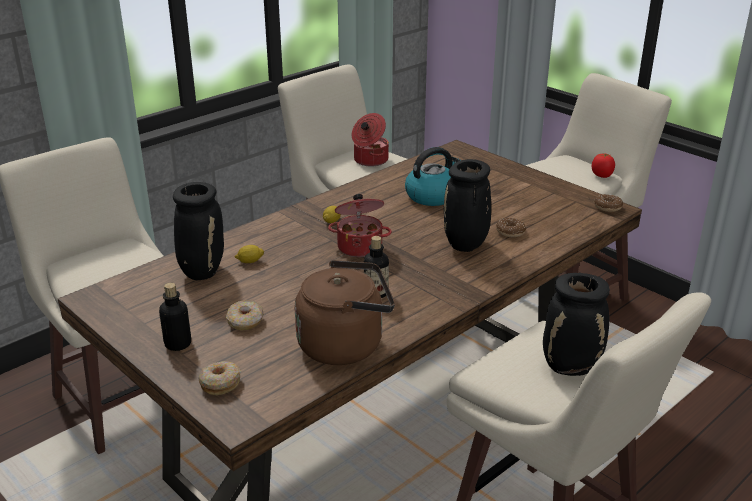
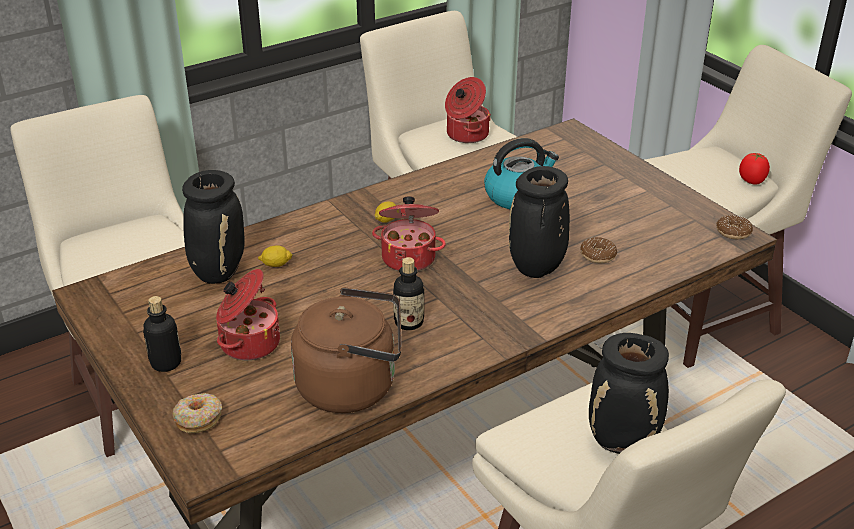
camera: 10 degrees right, 5 degrees up
donut [226,300,263,331] -> cooking pot [216,269,280,360]

